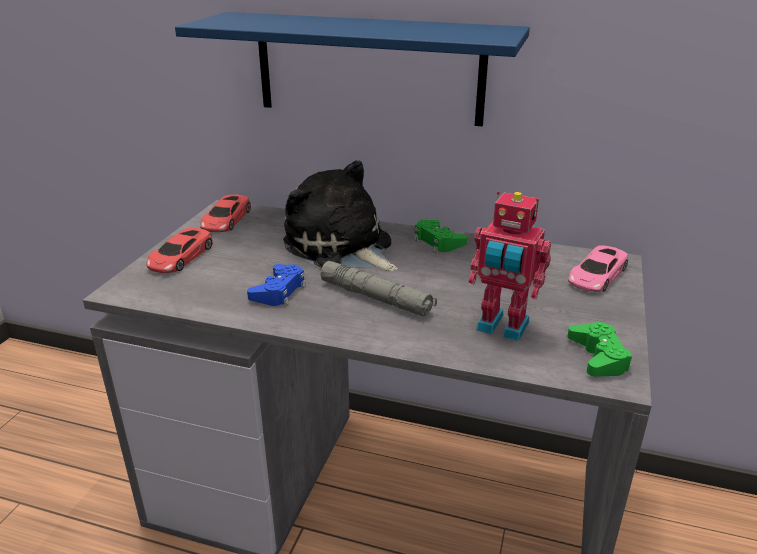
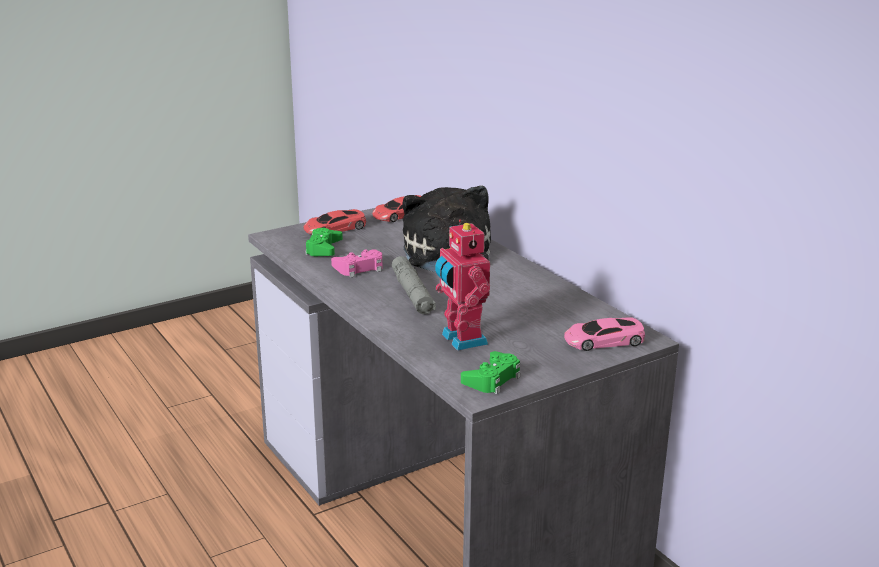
camera: 40 degrees right, 5 degrees down
blue shelf [175,12,530,126] -> none
blue game controller [247,264,306,306] -> pink game controller [331,249,382,278]
green game controller [414,219,467,253] -> green game controller moved to [305,228,343,256]

